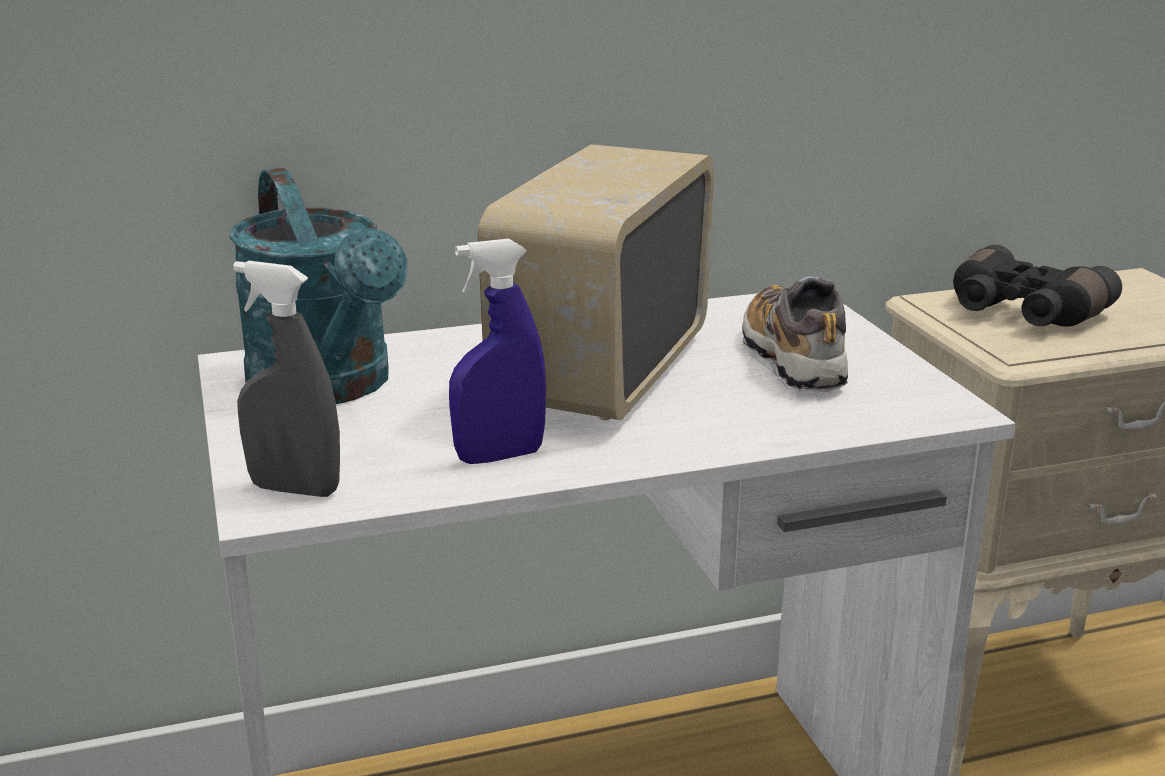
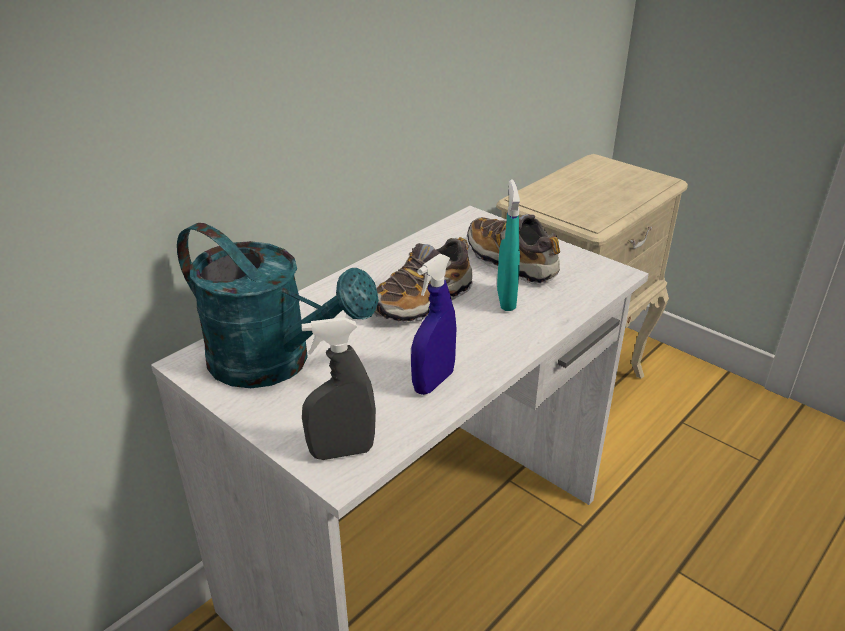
camera: 30 degrees left, 10 degrees up
radio [478,144,714,420] -> shoe [373,237,473,322]
black binoculars [953,245,1122,327] -> none
none -> turquoise spray bottle [497,179,520,311]

